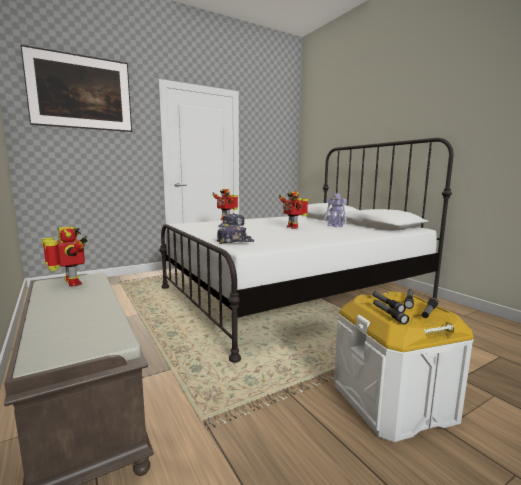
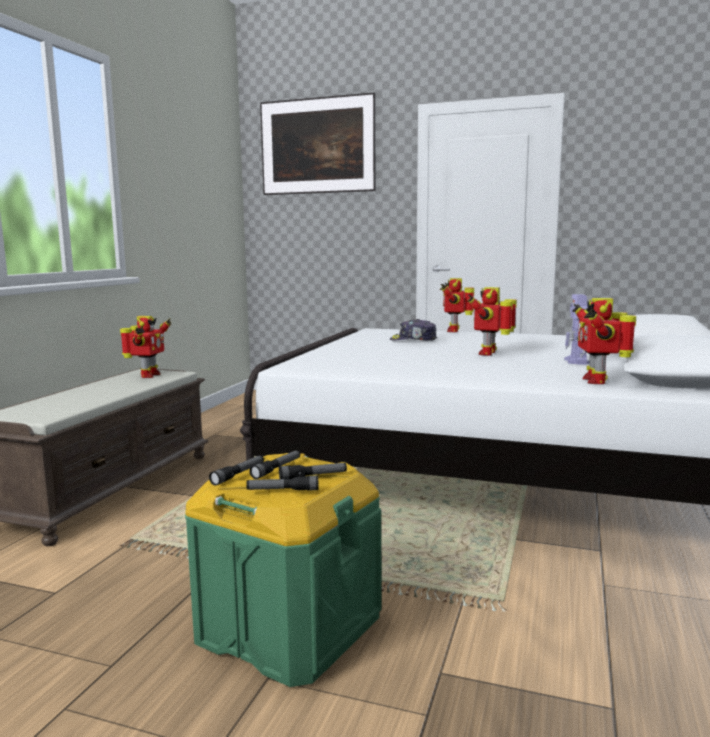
camera: 50 degrees right, 0 degrees up
cap [217,225,254,244] -> none
white storage box [334,291,474,442] -> green storage box [185,453,381,687]
none -> toy robot [573,298,636,384]

